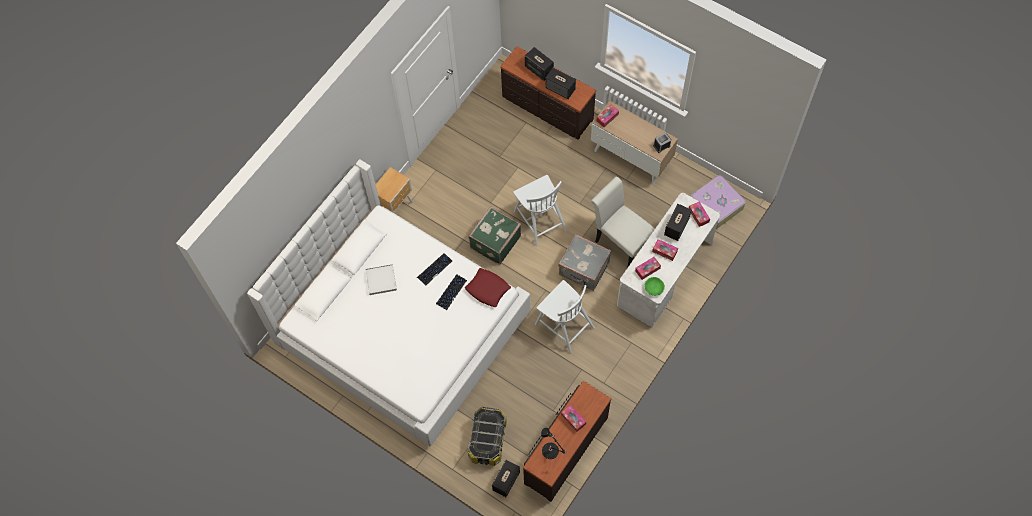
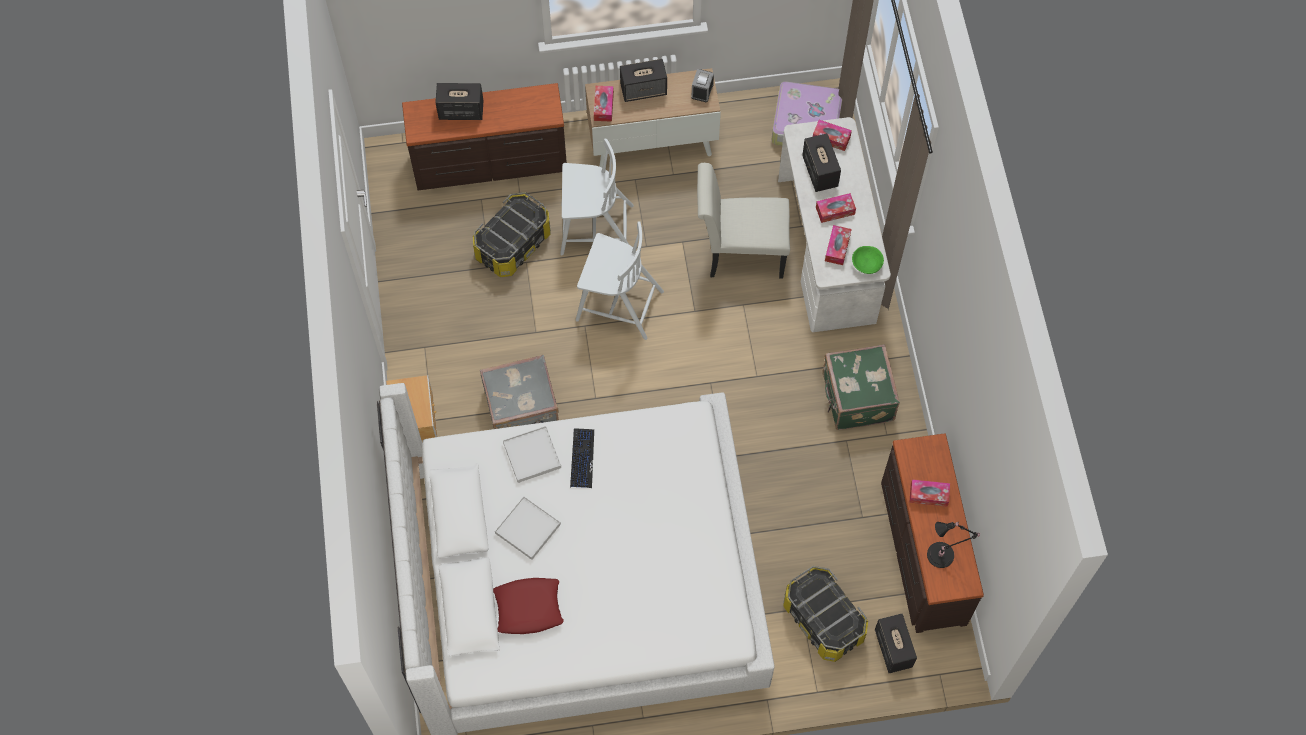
camera: 45 degrees left, 0 degrees up
keyboard [436,274,467,310] -> none
red pillow [465,268,511,307] -> red pillow moved to [493,578,564,634]
green suitcase [468,206,521,265] -> green suitcase moved to [822,344,900,430]
white chair [535,280,595,353] -> white chair moved to [560,138,634,255]
speaker [546,68,576,99] -> speaker moved to [620,59,667,102]
grey suitcase [558,234,611,291] -> grey suitcase moved to [480,355,559,429]
none -> storage box [473,192,551,277]
none -> white tray [503,426,561,483]

